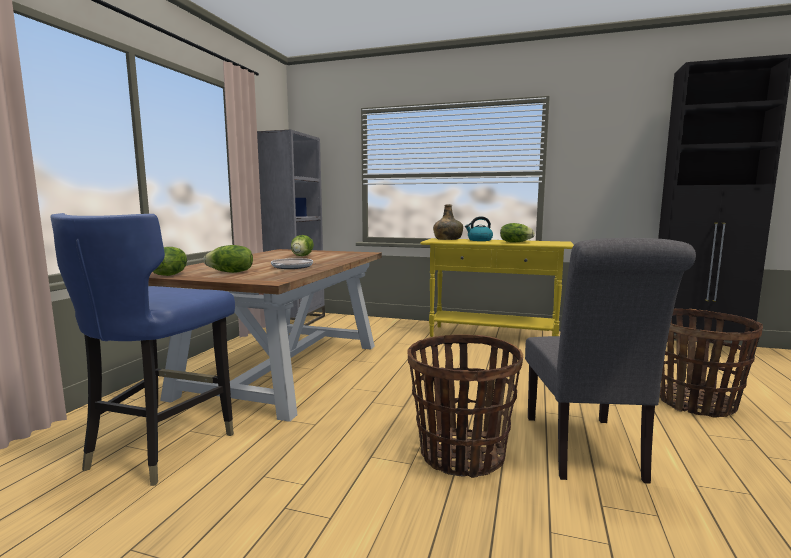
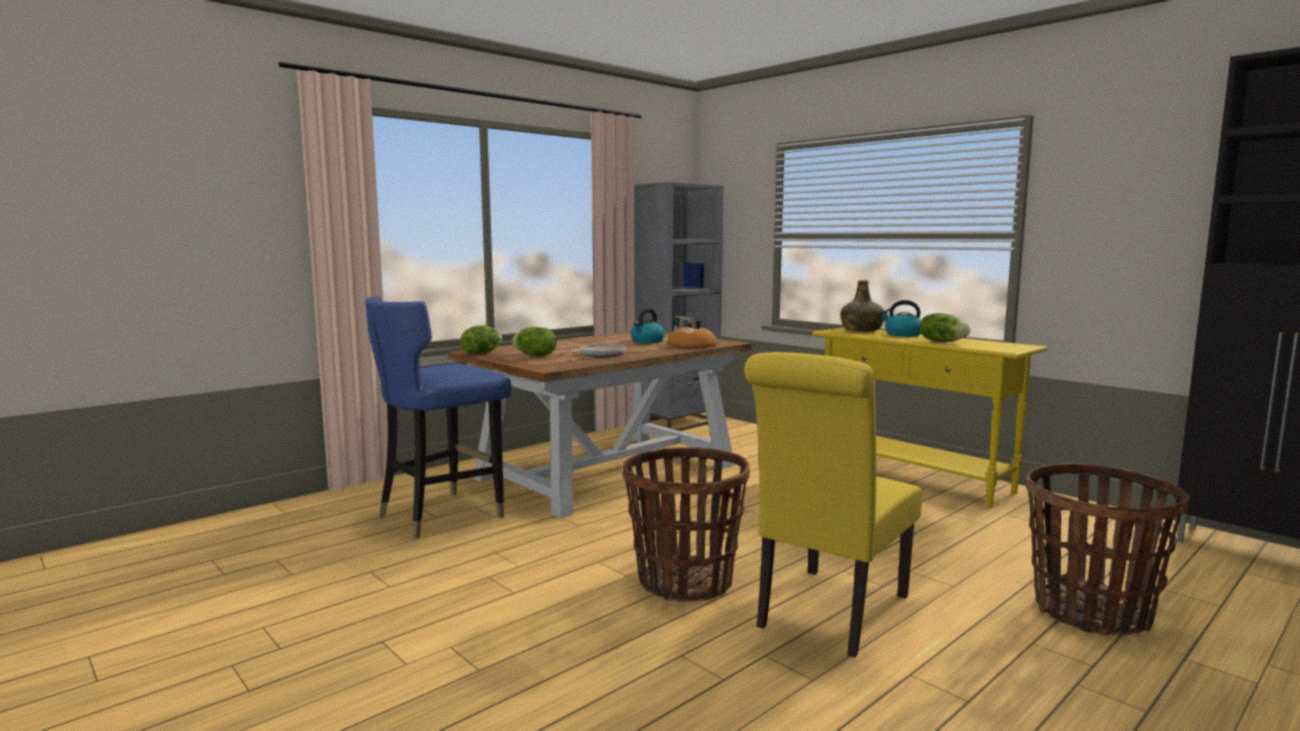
camera: 30 degrees right, 0 degrees up
lettuce [291,235,314,256] -> kettle [631,309,665,343]
grey chair [525,238,696,484] -> yellow chair [744,352,922,658]
none -> bread [668,327,717,348]

